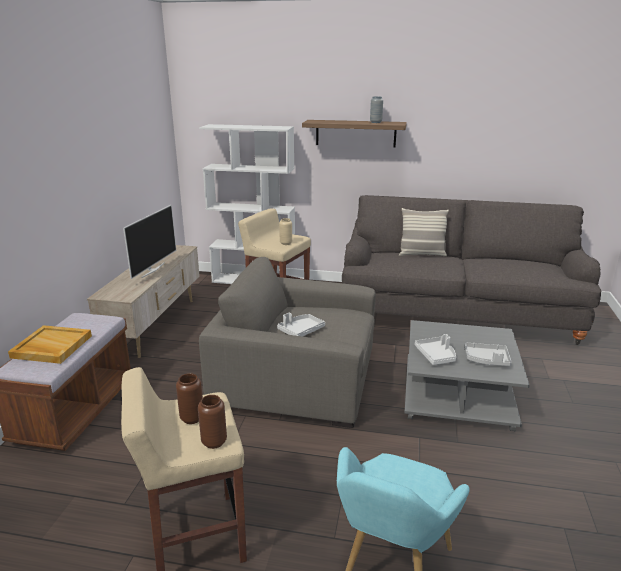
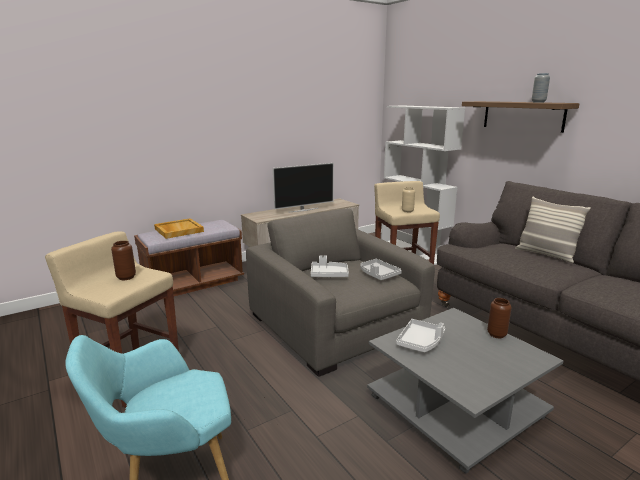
camera: 45 degrees right, 5 degrees down
brown vase [198,395,227,449] -> brown vase moved to [487,298,512,338]
grey tray [465,343,512,366] -> grey tray moved to [360,259,402,280]

